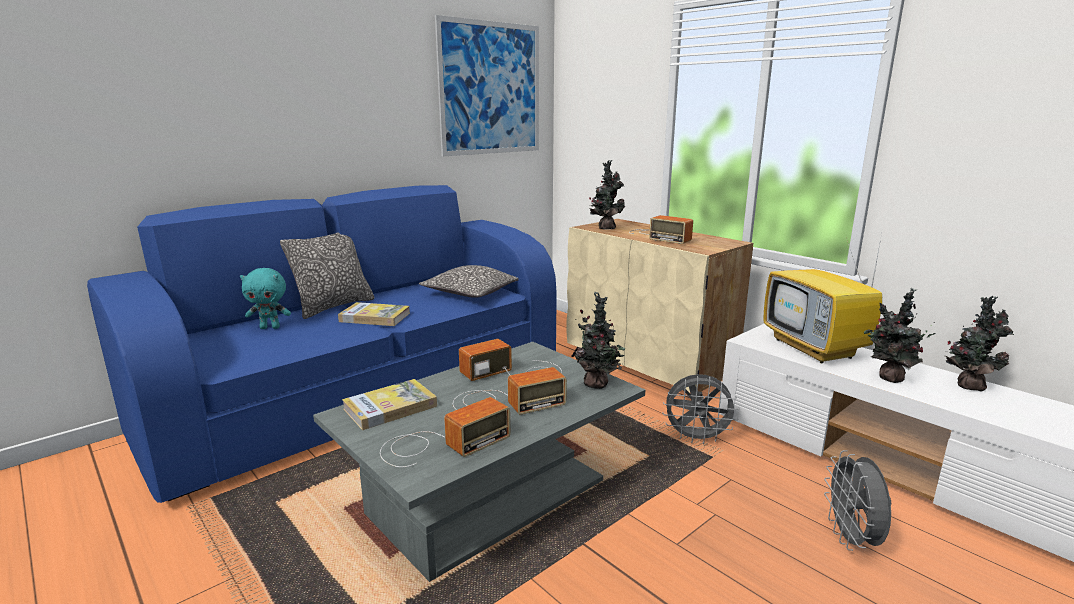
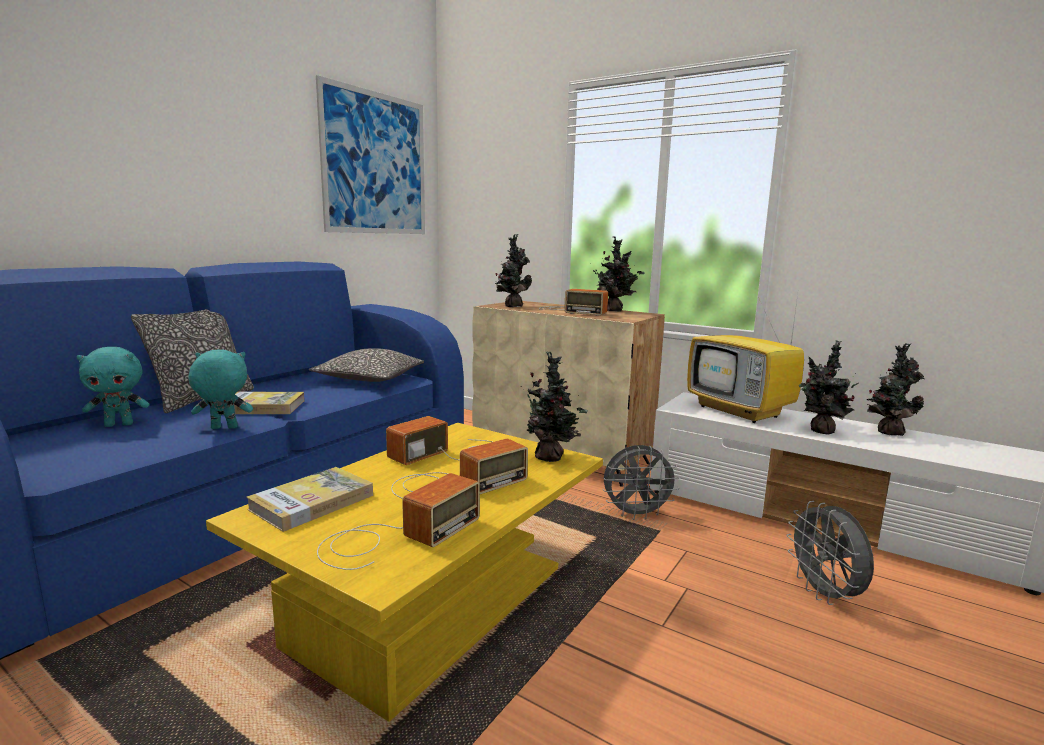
camera: 15 degrees left, 5 degrees down
grey coffee table [313,342,645,582] -> yellow coffee table [206,423,603,722]
none -> turquoise plush toy [188,350,253,429]
none -> potted plant [593,236,645,311]

